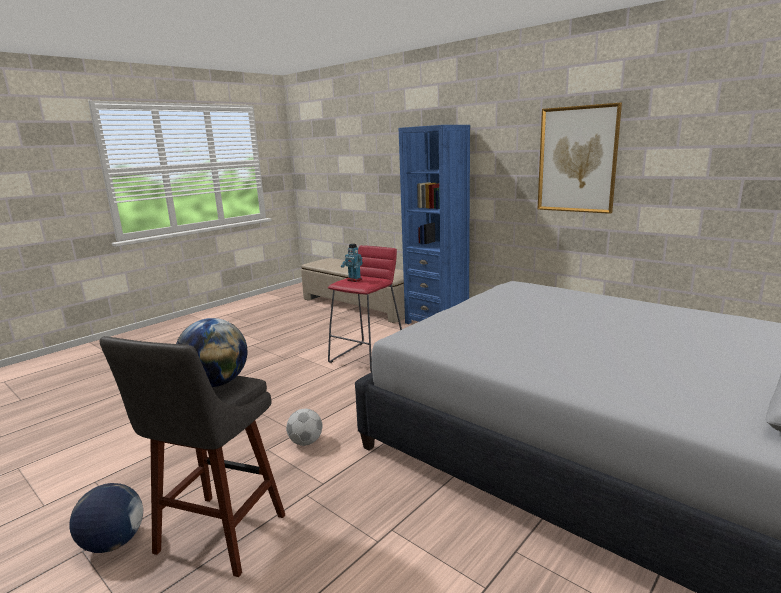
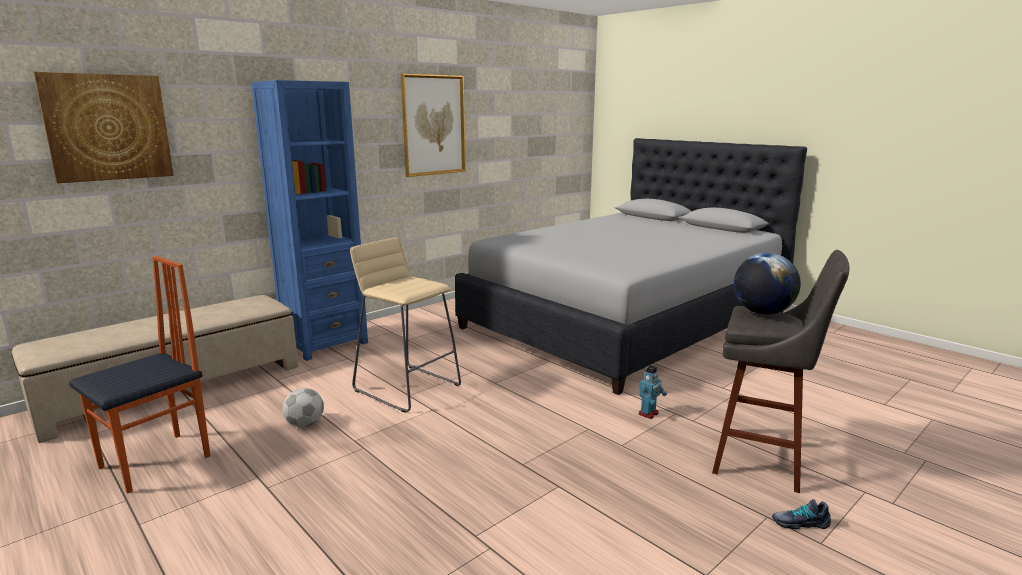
camera: 85 degrees left, 0 degrees up
globe [69,483,143,553] -> shoe [772,499,831,529]
football [286,409,323,446] -> football moved to [283,388,324,427]
red stool [328,245,402,372] -> beige stool [350,237,461,413]
toy robot [341,244,363,282] -> toy robot moved to [639,365,667,419]
none -> picture [33,72,174,183]
none -> chair [69,256,211,493]

